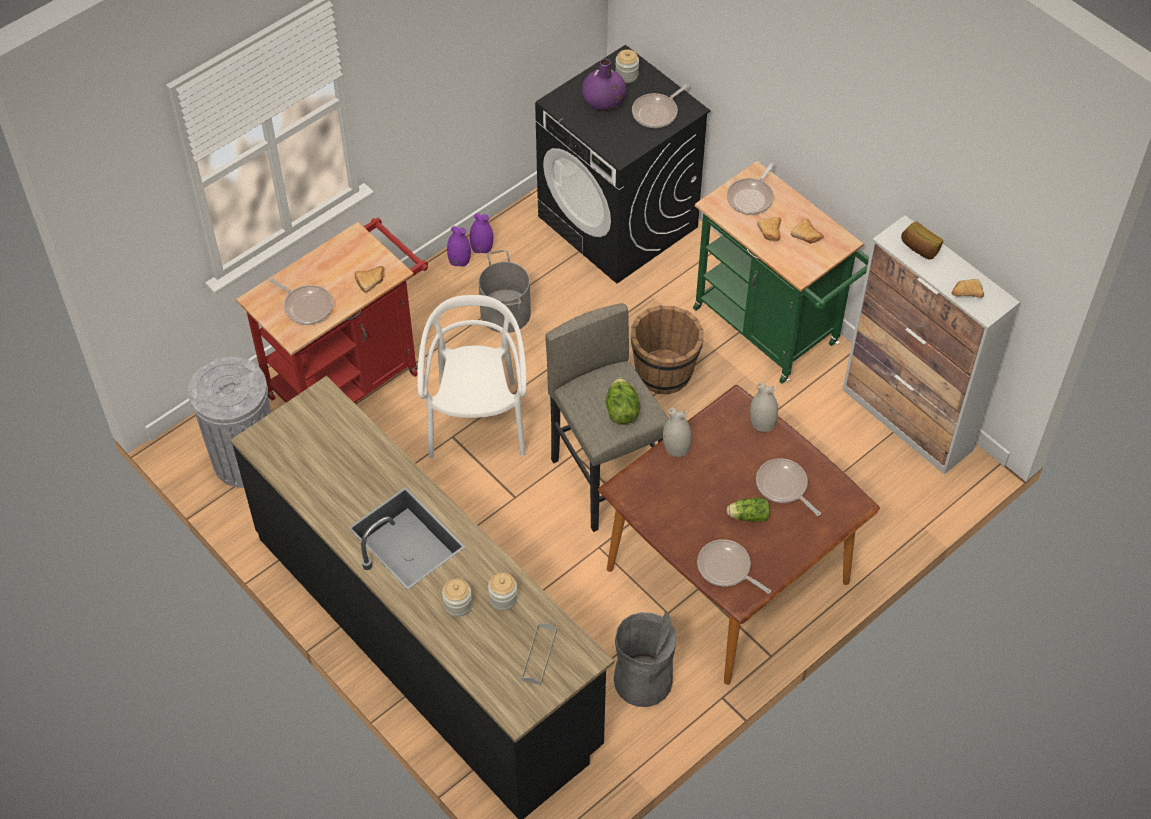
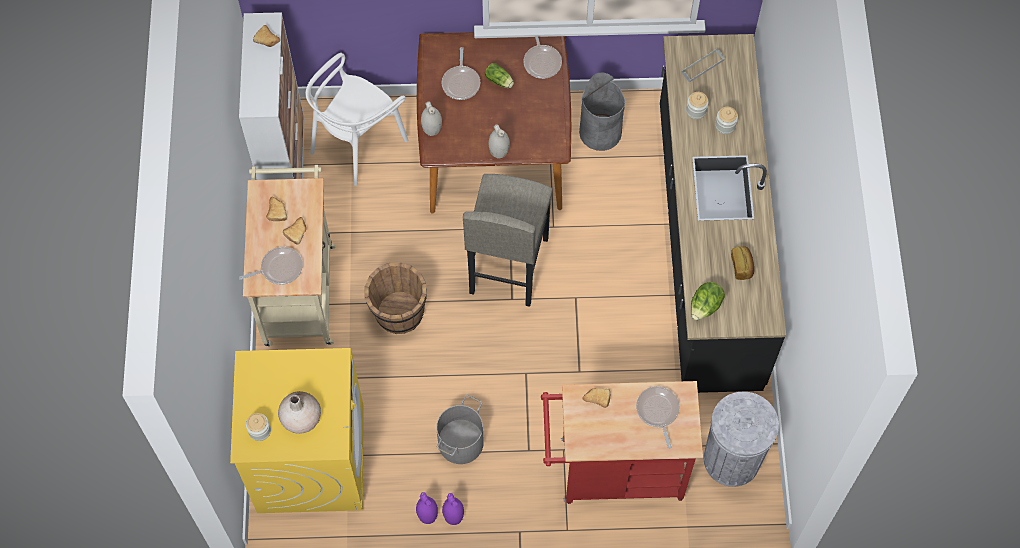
camera: 140 degrees left, 10 degrees up
white chair [417,295,526,459] -> white chair moved to [306,53,409,186]
black washing machine [535,45,710,284] -> yellow washing machine [230,348,364,513]
purple vase [582,59,627,111] -> beige vase [278,391,321,434]
lettuce [605,378,640,425] -> lettuce moved to [691,282,725,320]
frying pan [632,84,689,128] -> none
green cart [693,161,869,384] -> beige cart [243,165,335,347]
bread [901,221,943,260] -> bread moved to [731,246,754,280]

